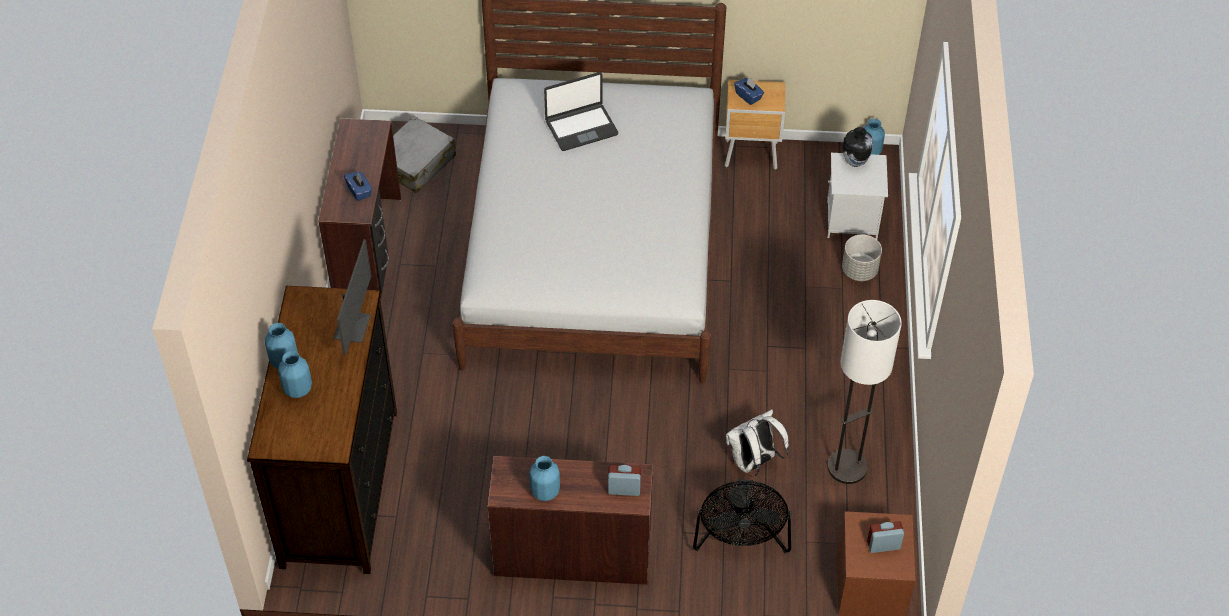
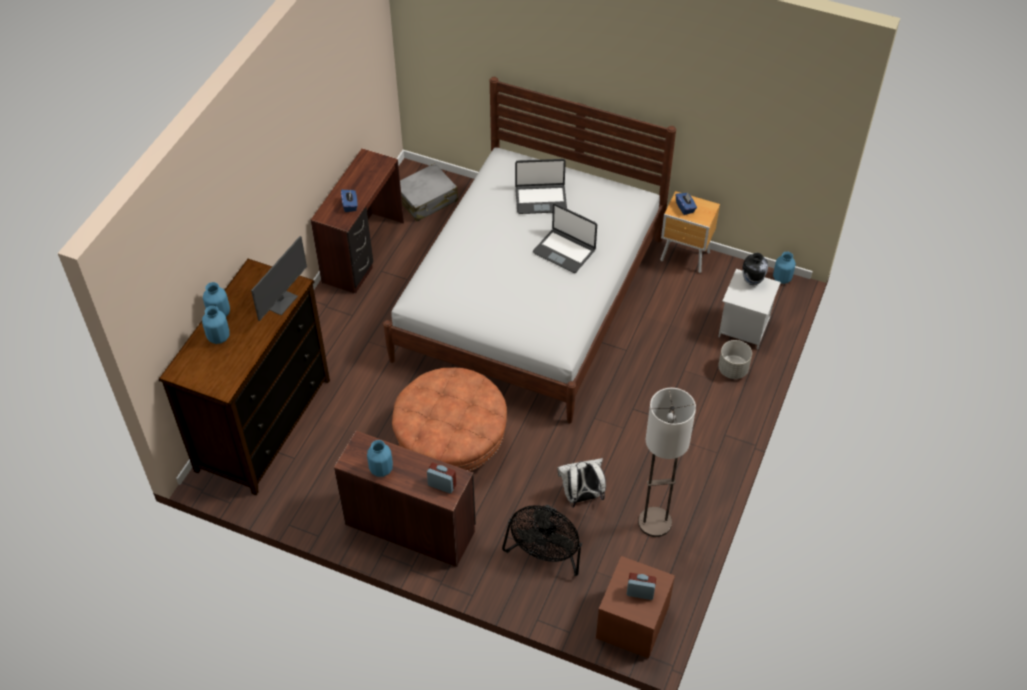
camera: 20 degrees right, 0 degrees up
none -> brown ottoman [392,368,507,472]
none -> laptop [533,203,597,273]

